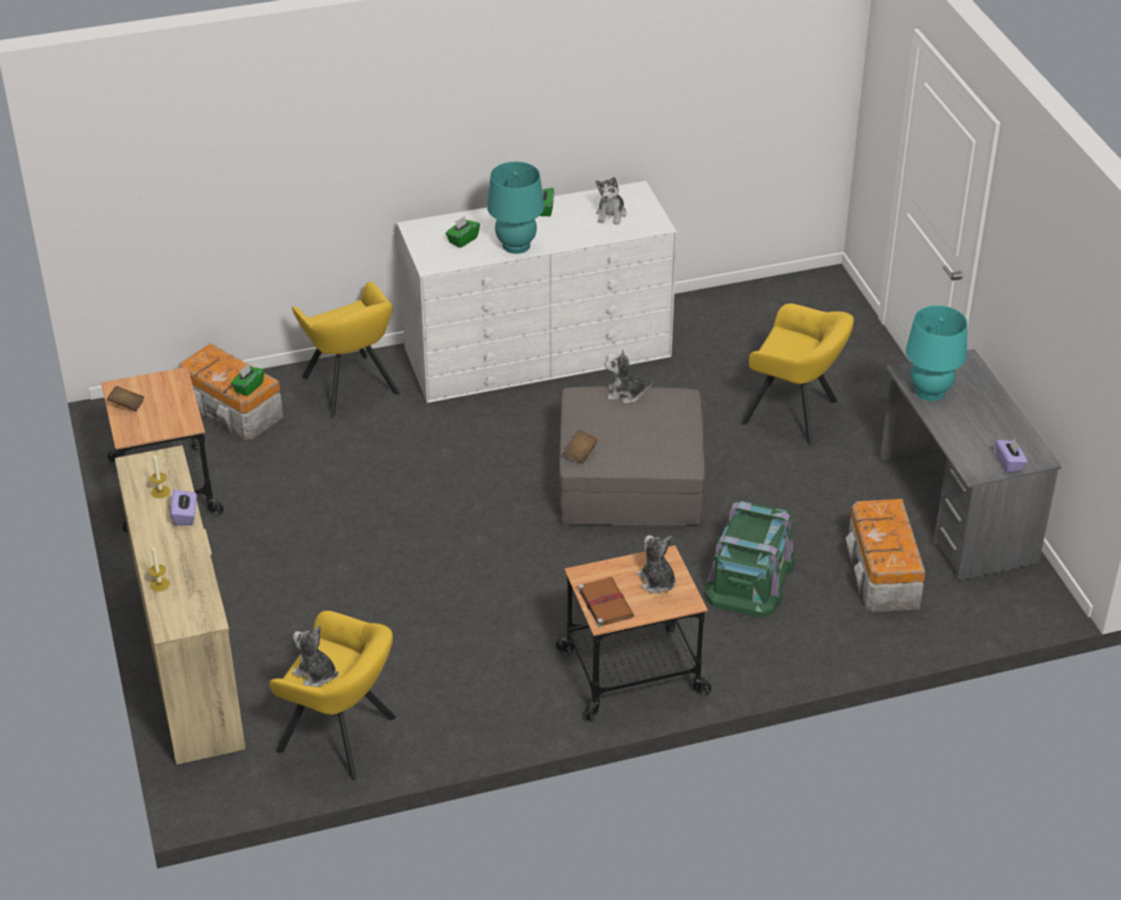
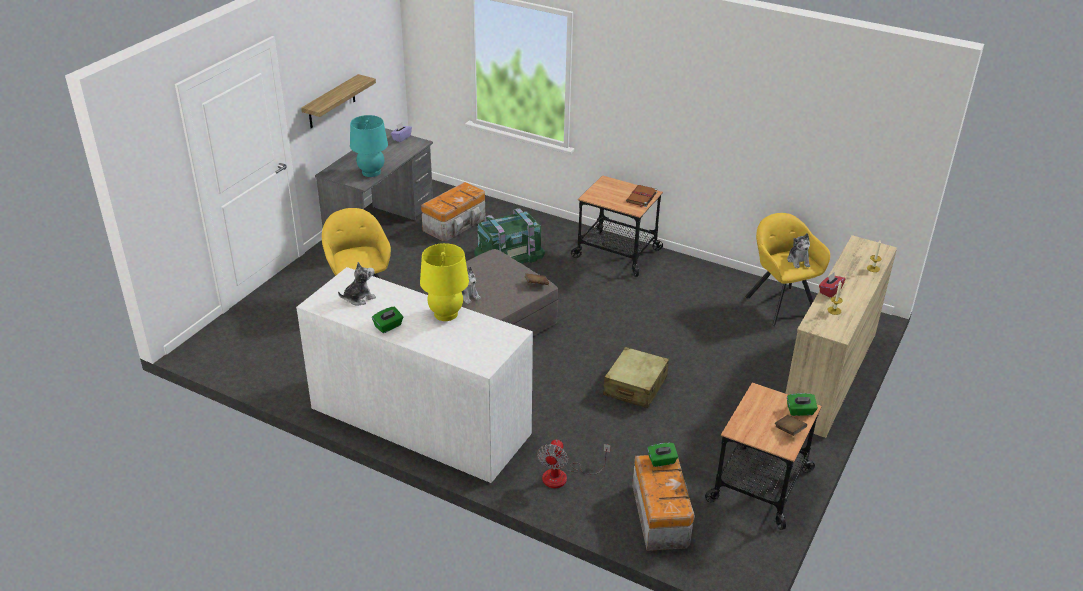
camera: 135 degrees left, 5 degrees down
purple tissue box [171,490,197,526] -> red tissue box [819,273,845,298]
yellow armchair [292,282,400,418] -> fan [537,440,610,488]
green tissue box [445,216,480,248] -> green tissue box moved to [787,393,818,416]
turquoise table lamp [487,162,544,254] -> yellow table lamp [420,243,469,321]
plush toy [636,535,676,593] -> none
none -> shelf [301,74,376,128]
none -> beige suitcase [603,347,669,408]

